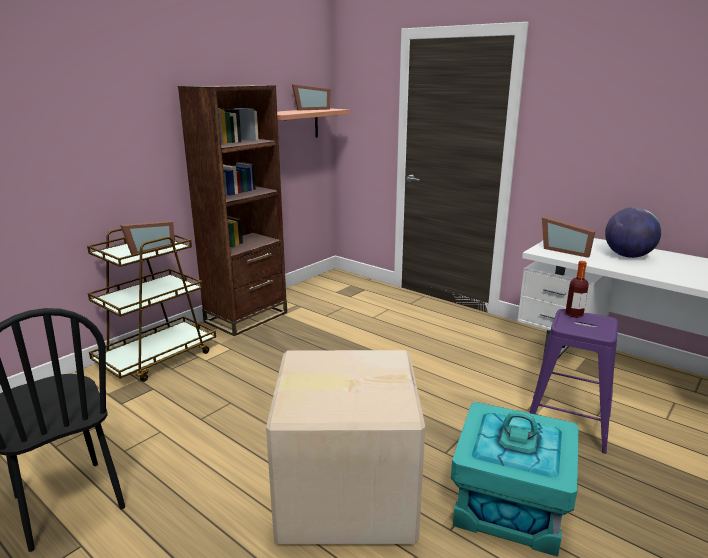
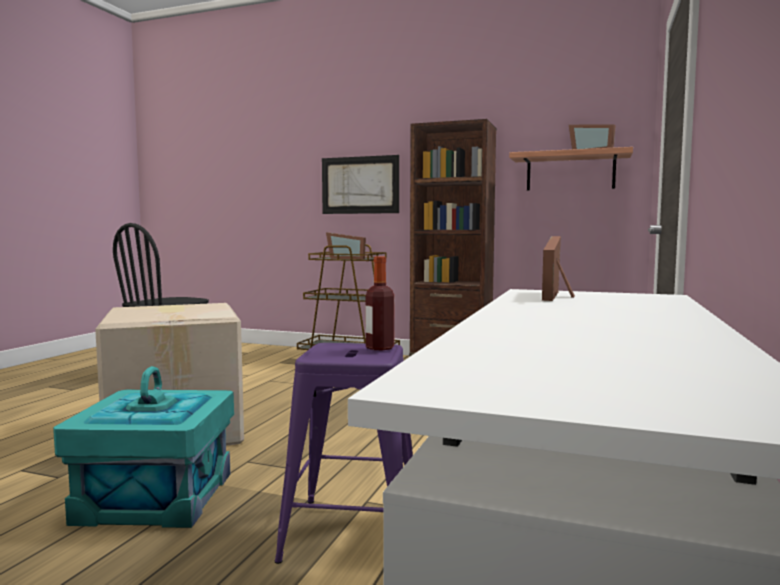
camera: 70 degrees right, 15 degrees down
globe [605,207,662,258] -> none
none -> picture [322,155,399,214]

